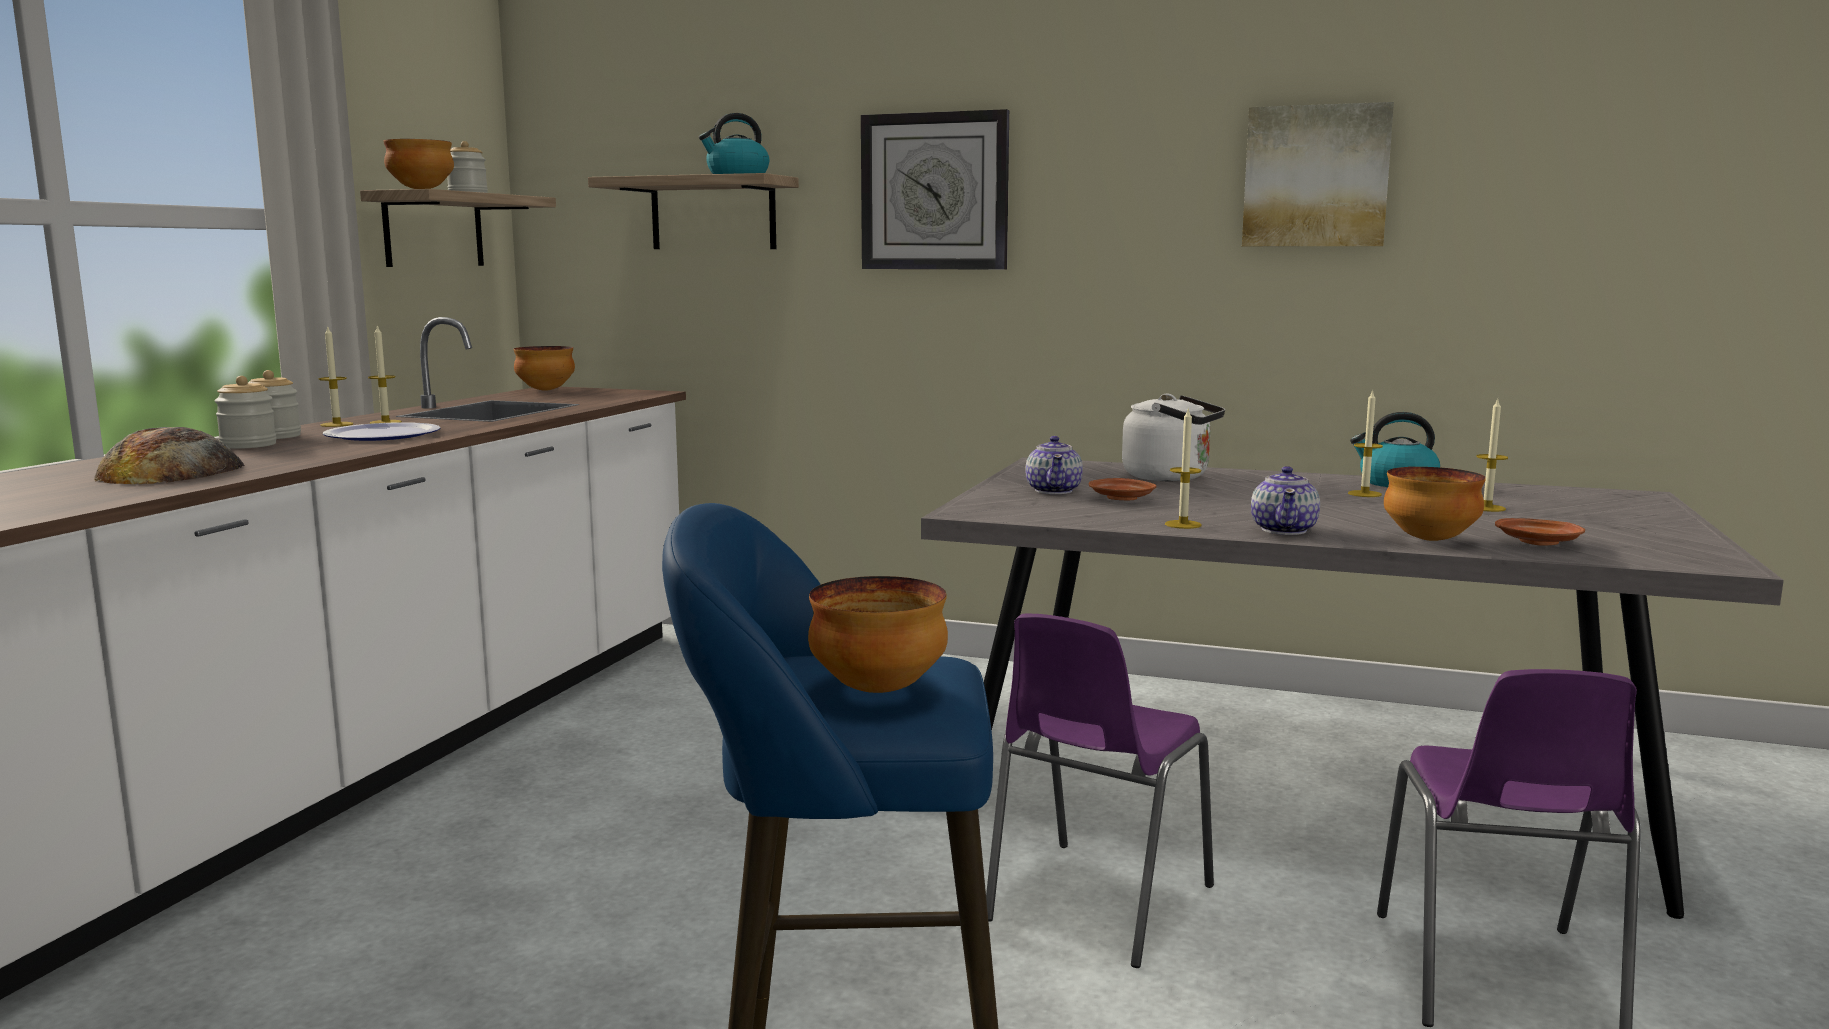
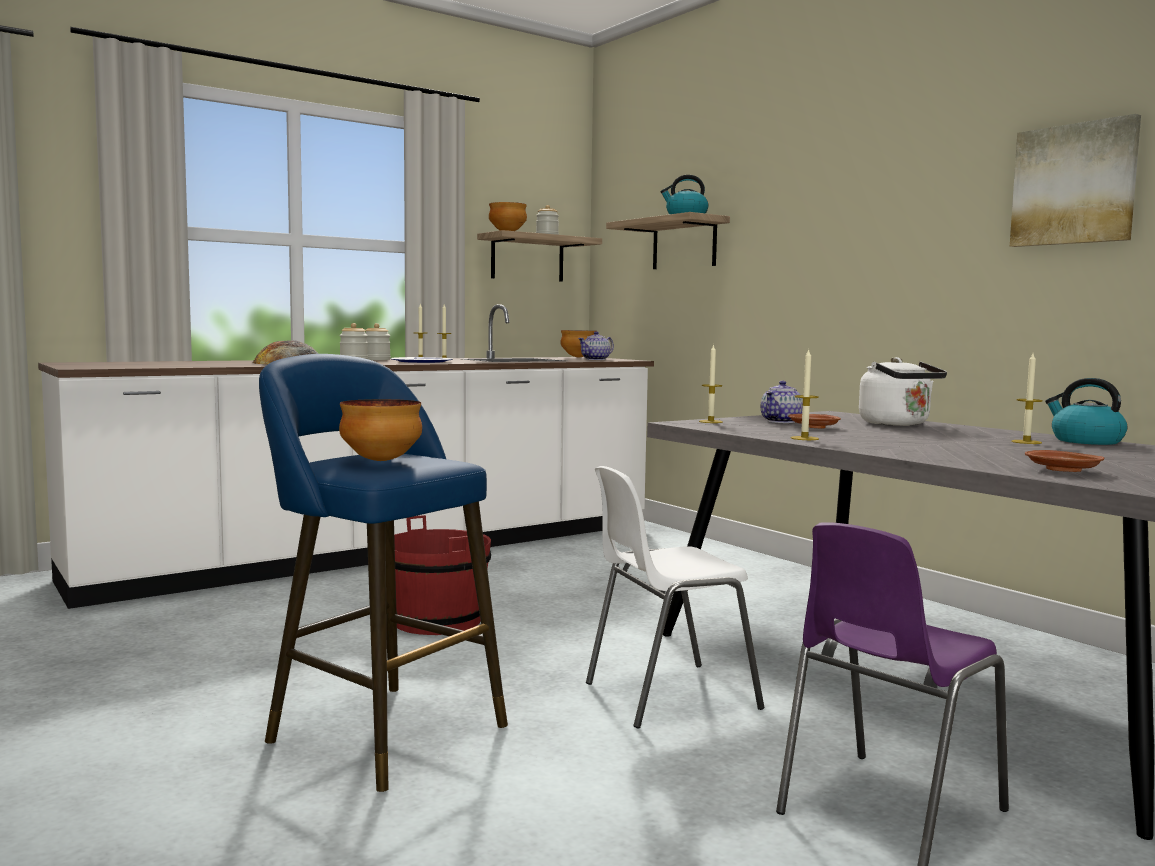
camera: 35 degrees right, 5 degrees down
wall clock [861,109,1009,270] -> none
purple chair [986,614,1214,968] -> white chair [586,466,764,729]
teapot [1251,466,1320,535] -> teapot moved to [578,331,614,360]
bowl [1384,467,1486,541] -> none
candle [1476,399,1508,512] -> candle moved to [699,344,723,423]
none -> red bucket [394,515,491,635]

